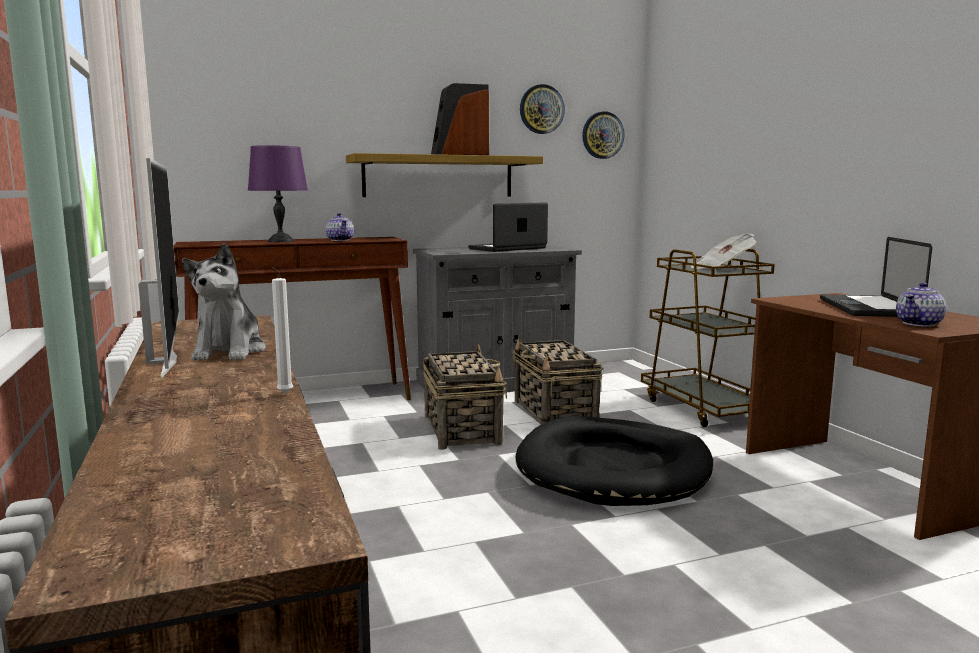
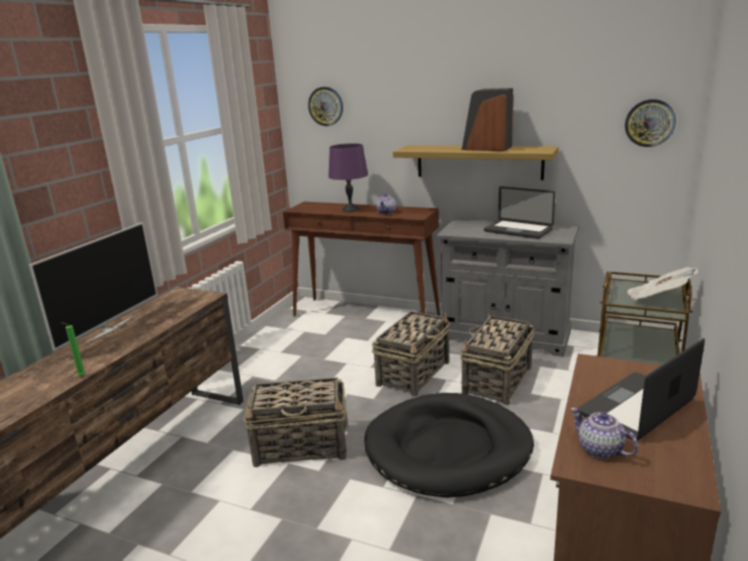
camera: 45 degrees right, 10 degrees up
plush toy [182,243,265,361] -> none
white candle [272,267,293,394] -> green candle [61,322,85,376]
laptop [469,203,548,252] -> laptop turned 150 degrees counterclockwise [484,186,556,239]
wall clock [520,84,565,134] -> wall clock moved to [308,87,343,126]
teapot [896,282,946,327] -> teapot turned 45 degrees clockwise [570,408,638,459]
none -> basket [243,377,348,467]

